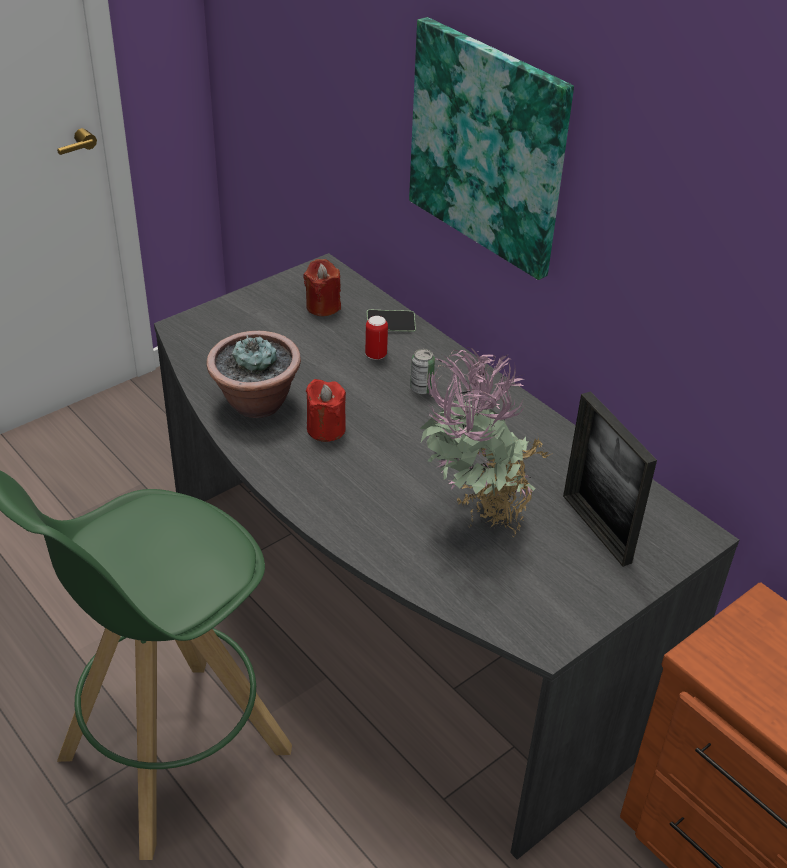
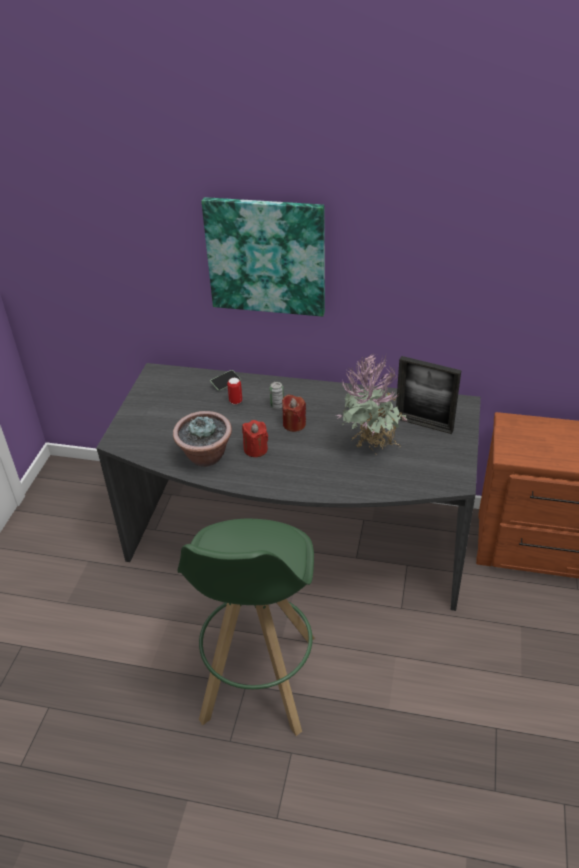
camera: 35 degrees left, 0 degrees up
red candle [304,259,341,316] -> red candle moved to [282,394,306,432]

